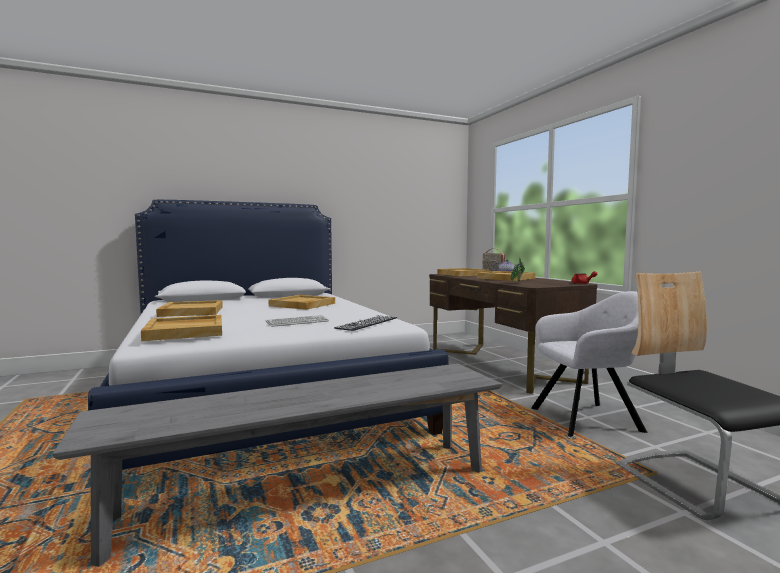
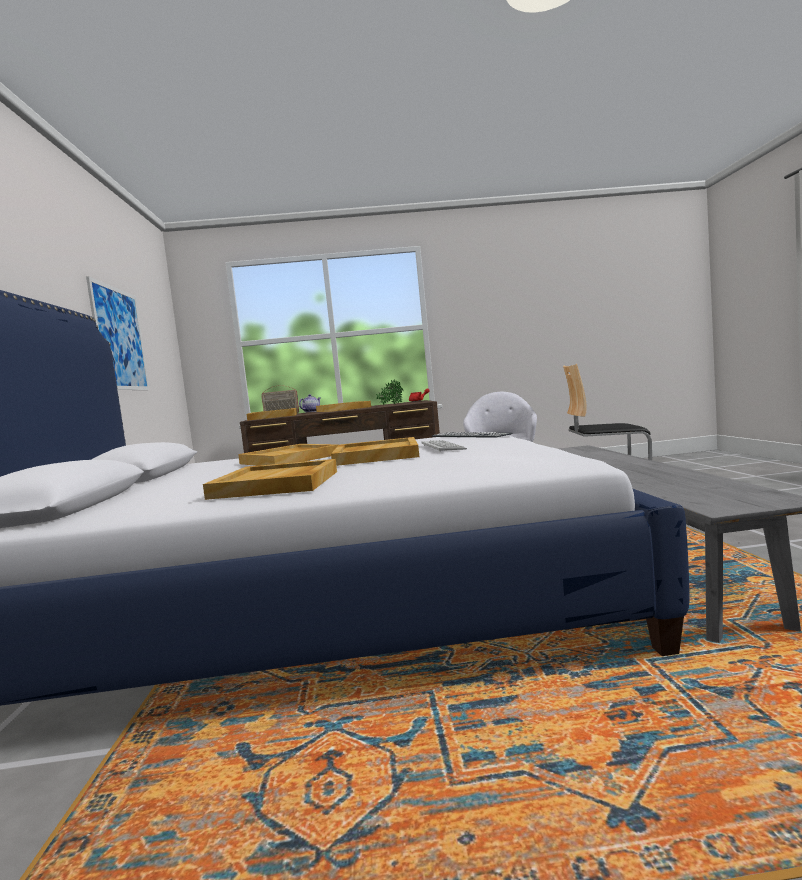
camera: 70 degrees left, 0 degrees up
beige tray [141,315,222,341] -> beige tray moved to [331,437,419,466]
none -> picture [86,276,150,390]

